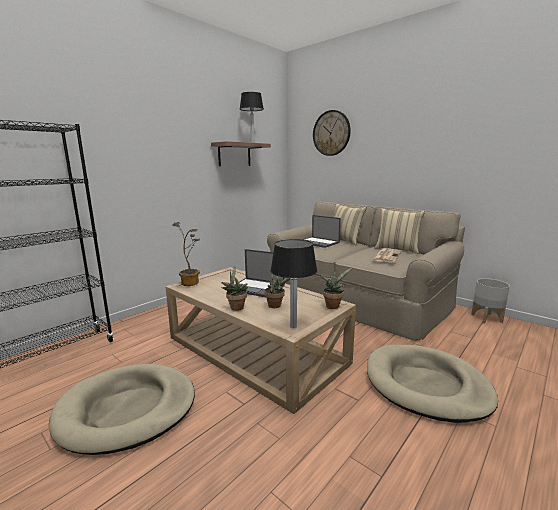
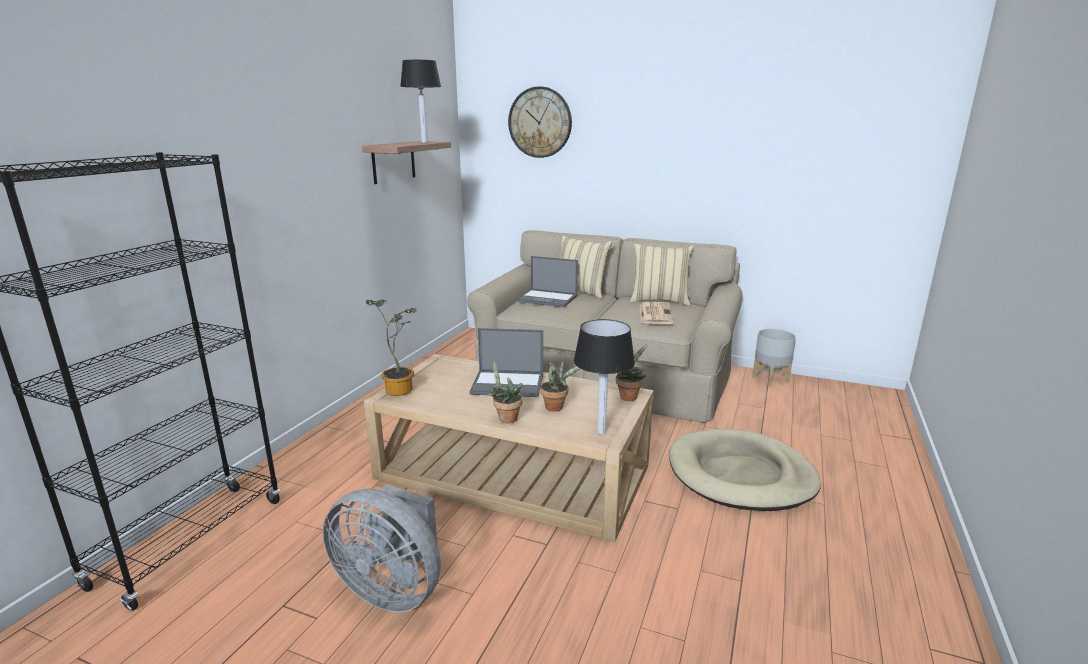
camera: 20 degrees left, 5 degrees up
beige dog bed [49,364,195,455] -> grey fan [322,484,441,612]

